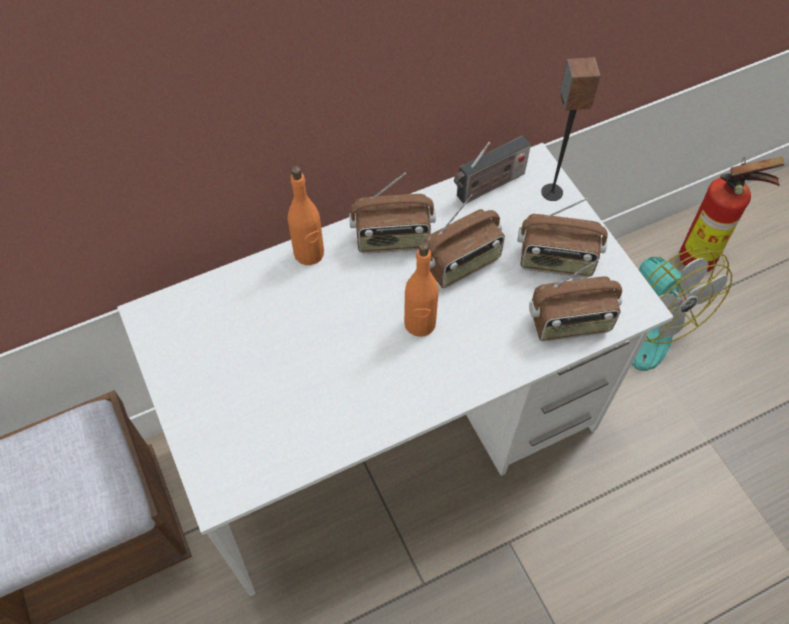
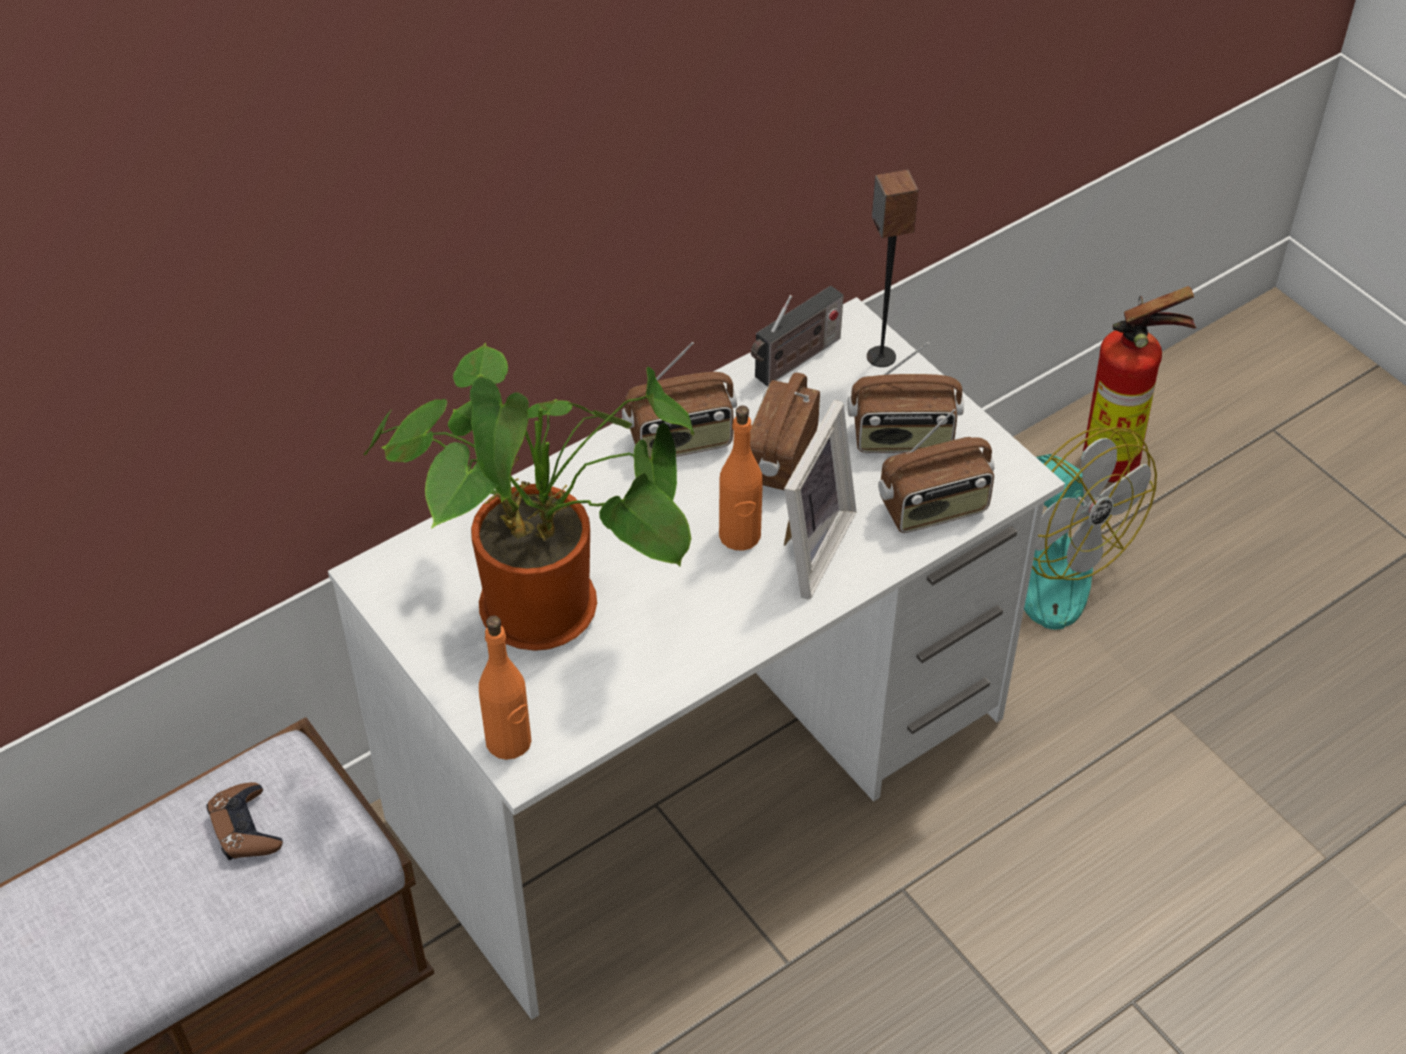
camera: 10 degrees left, 10 degrees down
orange bottle [288,165,324,265] -> orange bottle moved to [479,616,531,760]
radio [423,195,505,288] -> radio turned 150 degrees clockwise [750,373,820,490]
none -> brown game controller [206,782,283,860]
none -> potted plant [363,342,694,651]
none -> picture frame [784,400,857,600]

